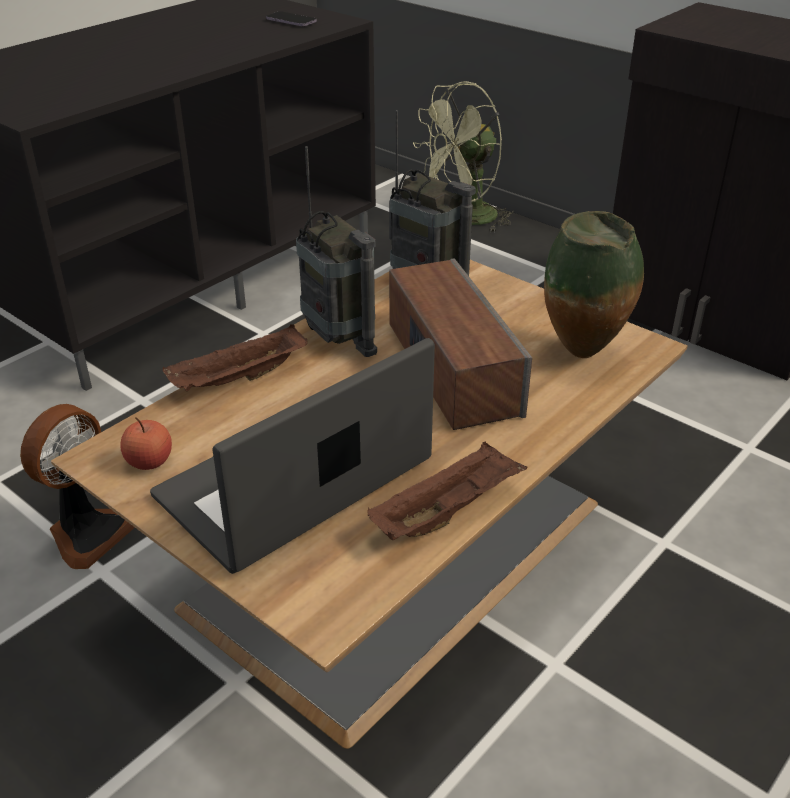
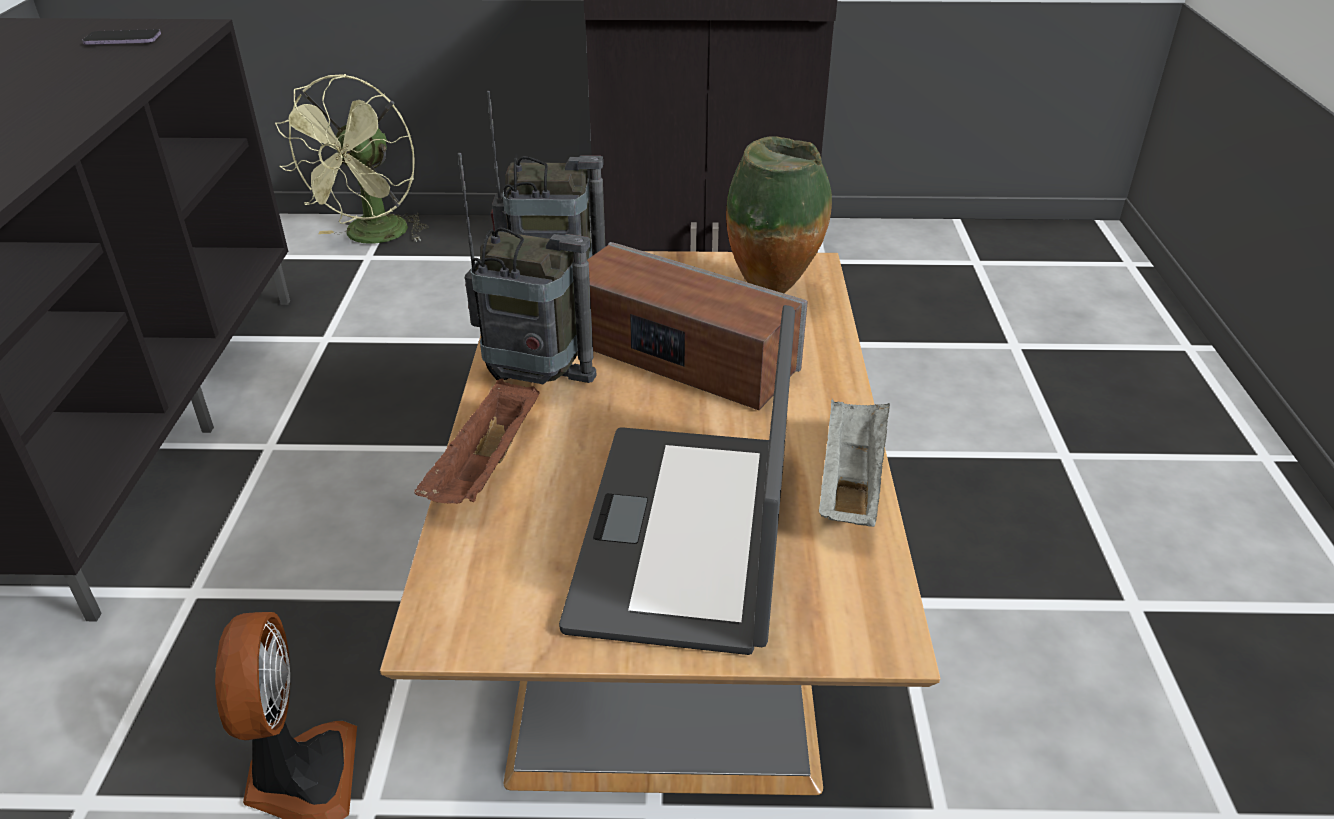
camera: 40 degrees left, 0 degrees up
apple [120,417,172,470] -> none
brown tray [367,441,527,540] -> grey tray [818,399,890,527]

